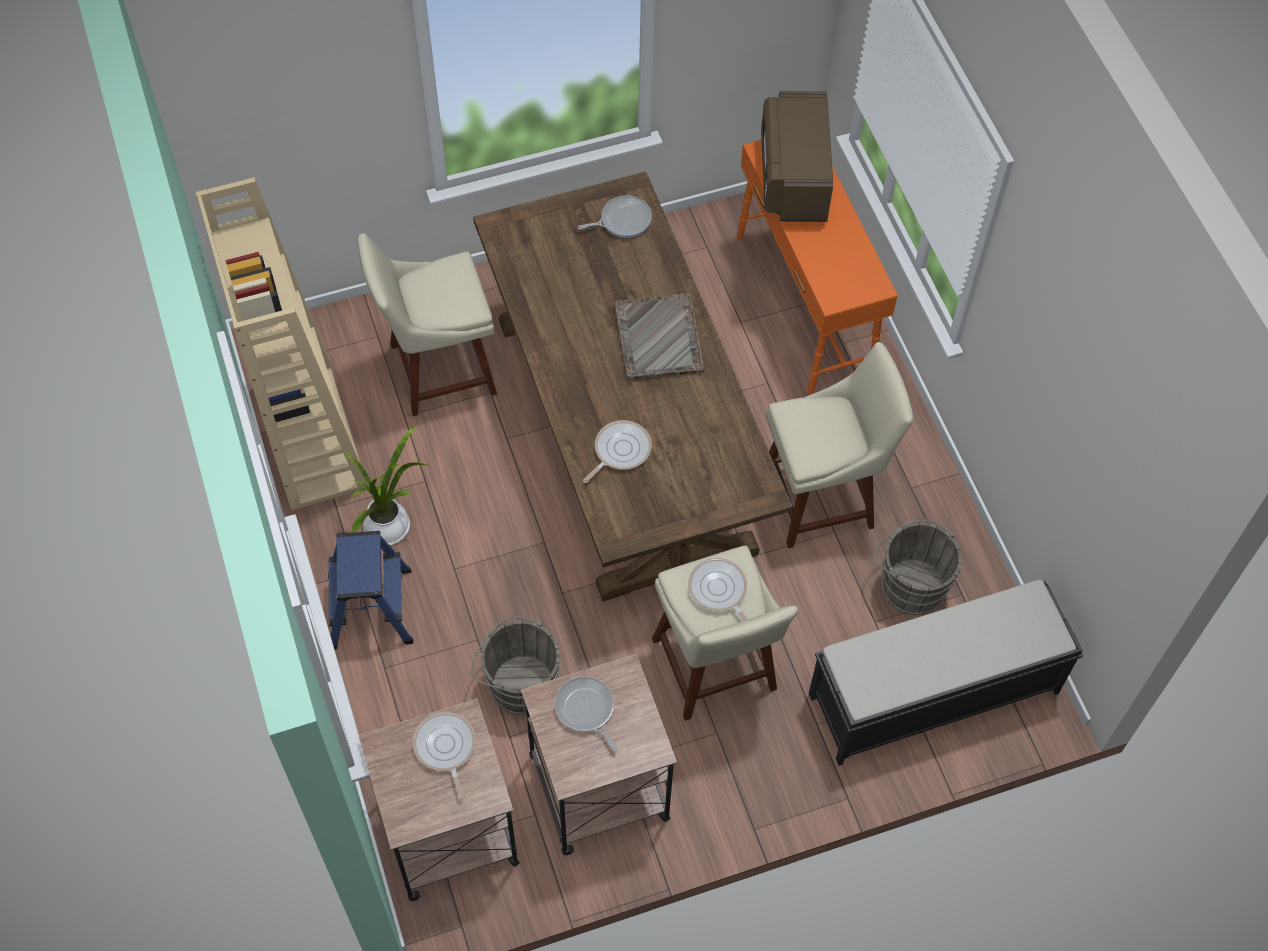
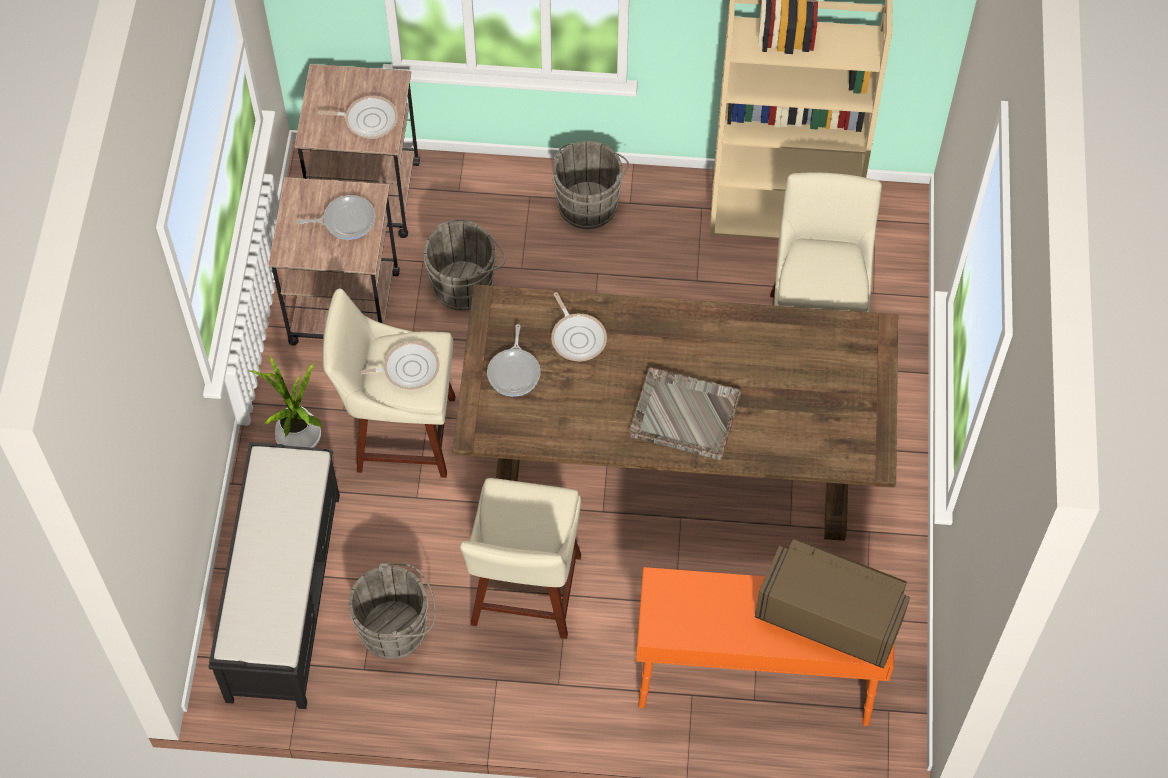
camera: 115 degrees right, 0 degrees up
blue step ladder [328,531,414,649] -> grey bucket [552,141,629,229]
potted plant [345,425,429,545] -> potted plant moved to [249,355,322,448]
frying pan [578,195,652,238] -> frying pan moved to [487,324,541,397]

